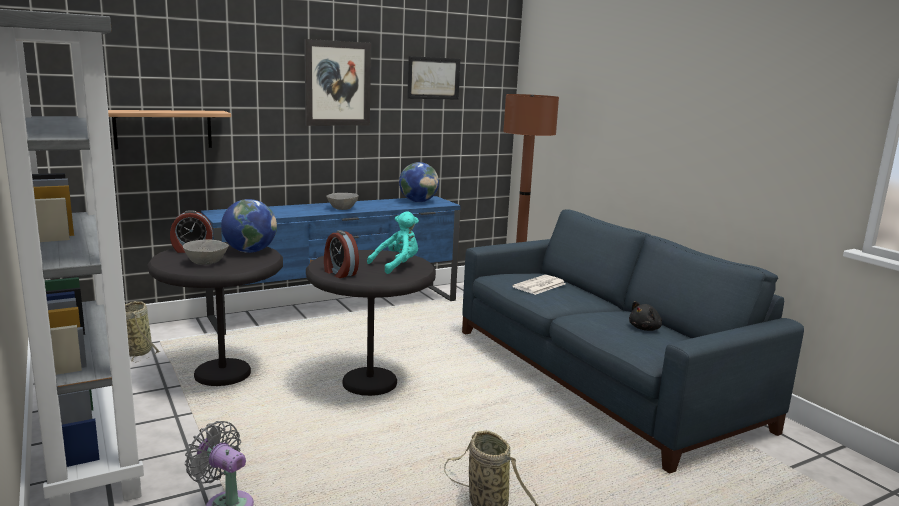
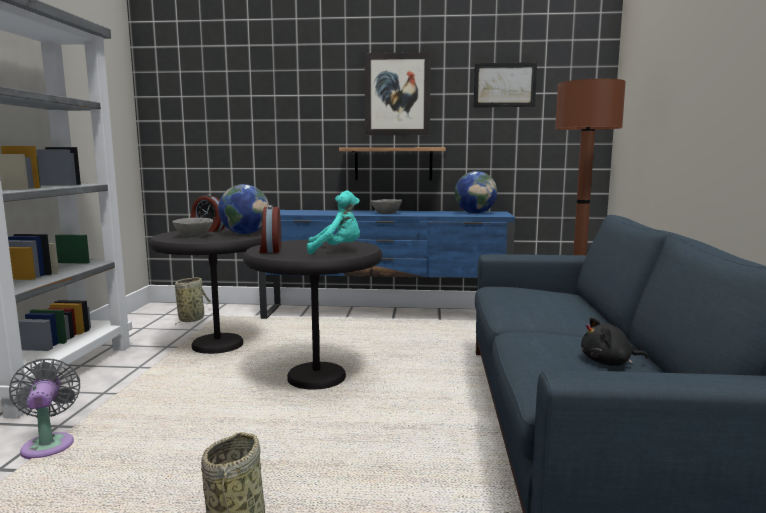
camera: 35 degrees right, 5 degrees down
shelf [108,110,231,149] -> shelf moved to [339,147,446,180]
newspaper [513,275,566,295] -> none

